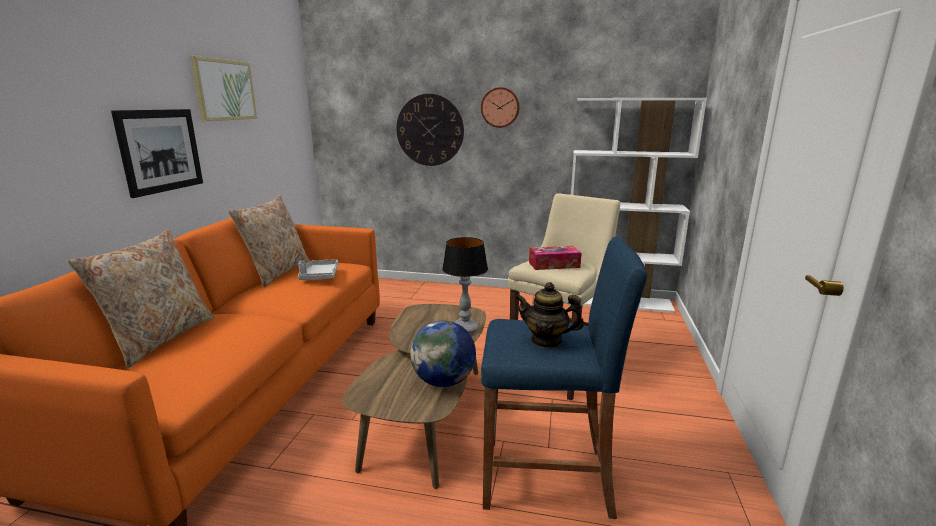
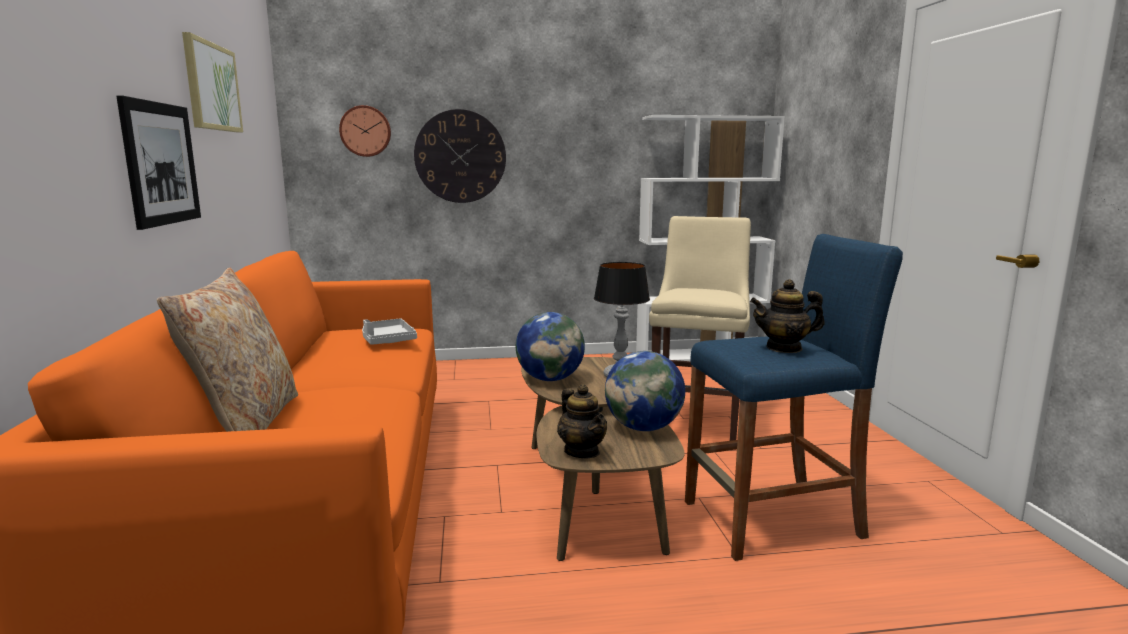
camera: 20 degrees left, 5 degrees down
beige pillow [228,195,310,287] -> none
wall clock [481,87,520,128] -> wall clock moved to [339,105,391,157]
tissue box [529,246,582,270] -> none
none -> globe [516,312,585,381]
none -> teapot [557,384,607,458]

